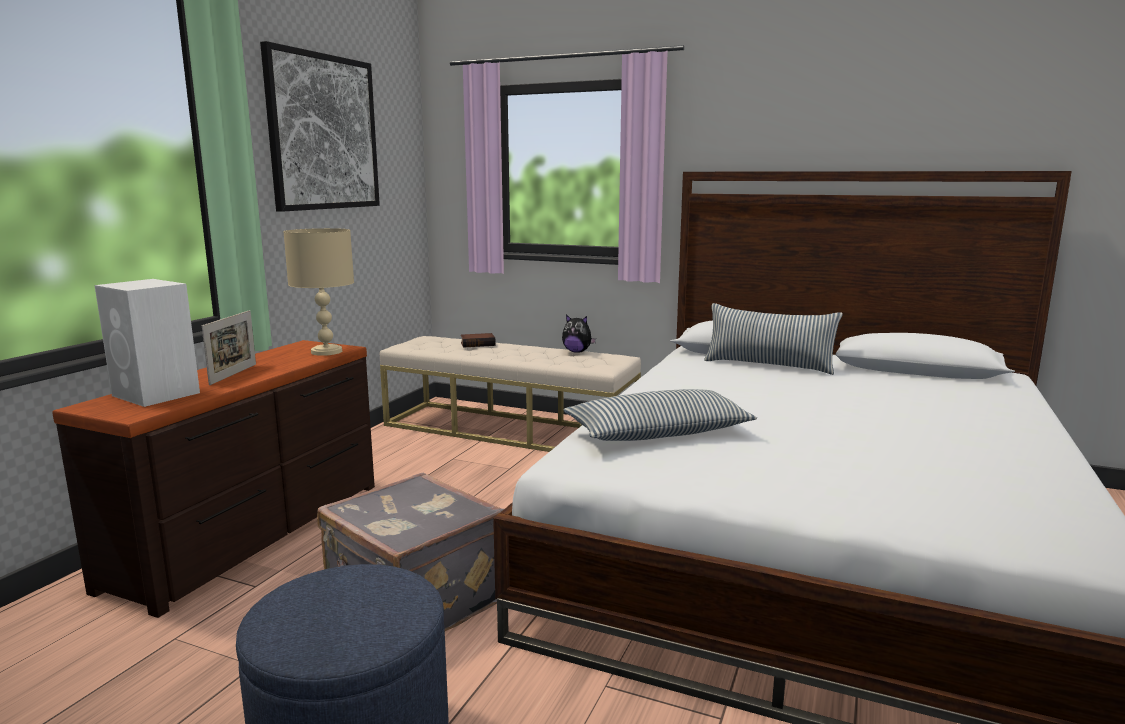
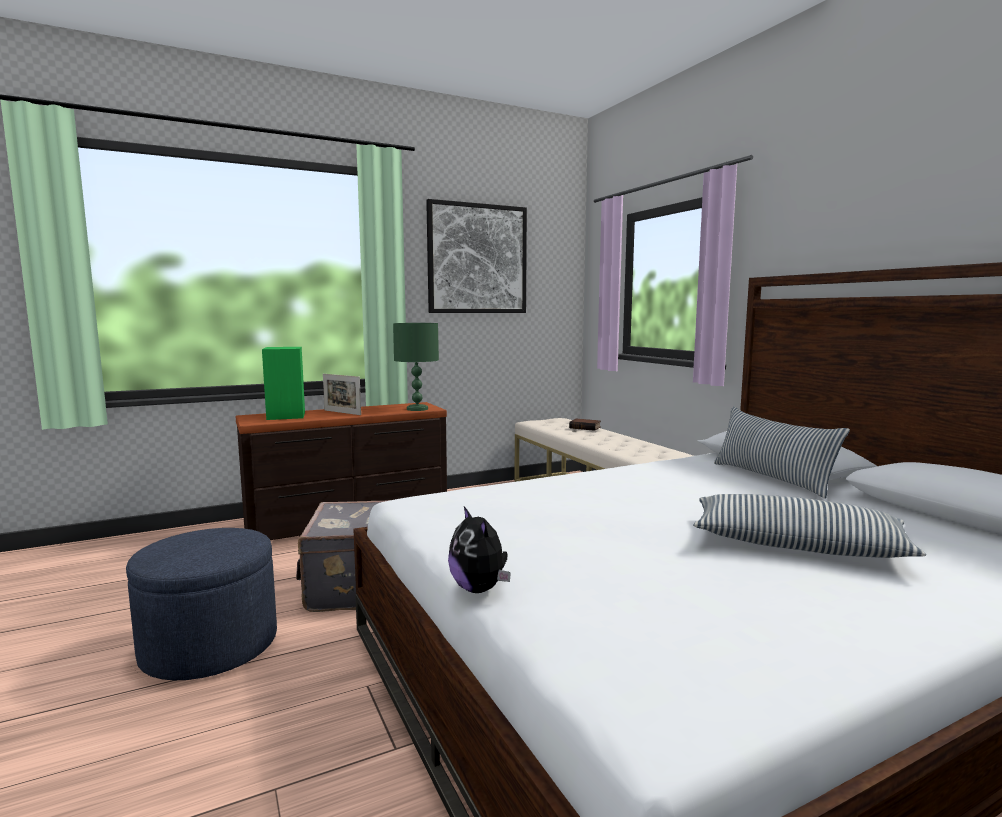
camera: 40 degrees right, 5 degrees down
white speaker [94,279,200,407] -> green speaker [262,347,305,420]
picture frame [202,310,256,385] -> picture frame turned 75 degrees clockwise [323,374,361,415]
beige table lamp [283,228,354,356] -> green table lamp [393,323,439,411]
plush toy [562,315,596,353] -> plush toy moved to [448,506,511,593]
pillow [563,389,757,441] -> pillow moved to [693,494,926,558]

